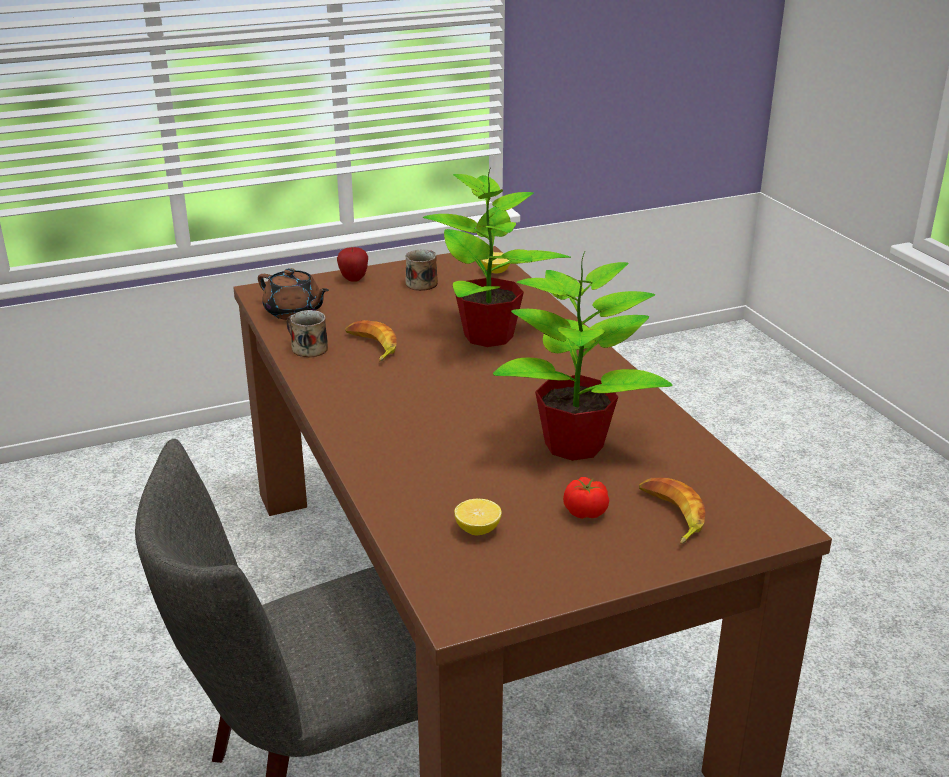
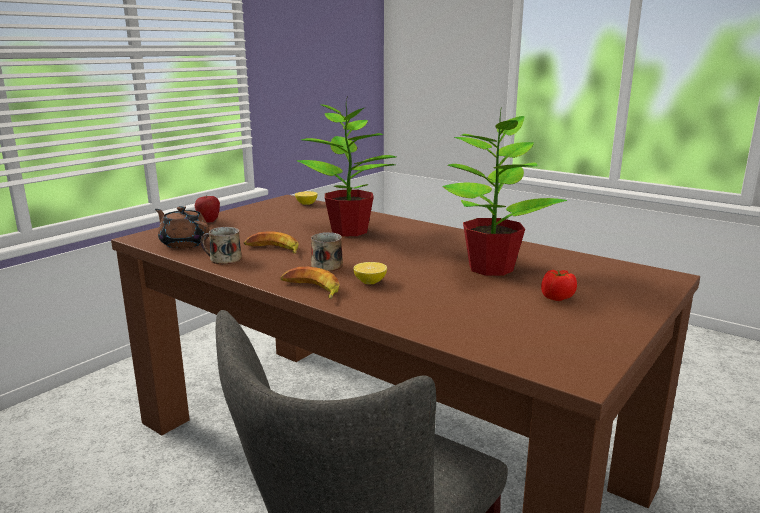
camera: 30 degrees left, 10 degrees down
brown teapot [258,268,329,320] -> brown teapot turned 150 degrees counterclockwise [155,206,209,249]
mug [405,249,438,291] -> mug moved to [311,232,343,271]
lemon [454,499,502,536] -> lemon moved to [353,262,387,284]
banana [639,478,705,544] -> banana moved to [280,267,340,299]

